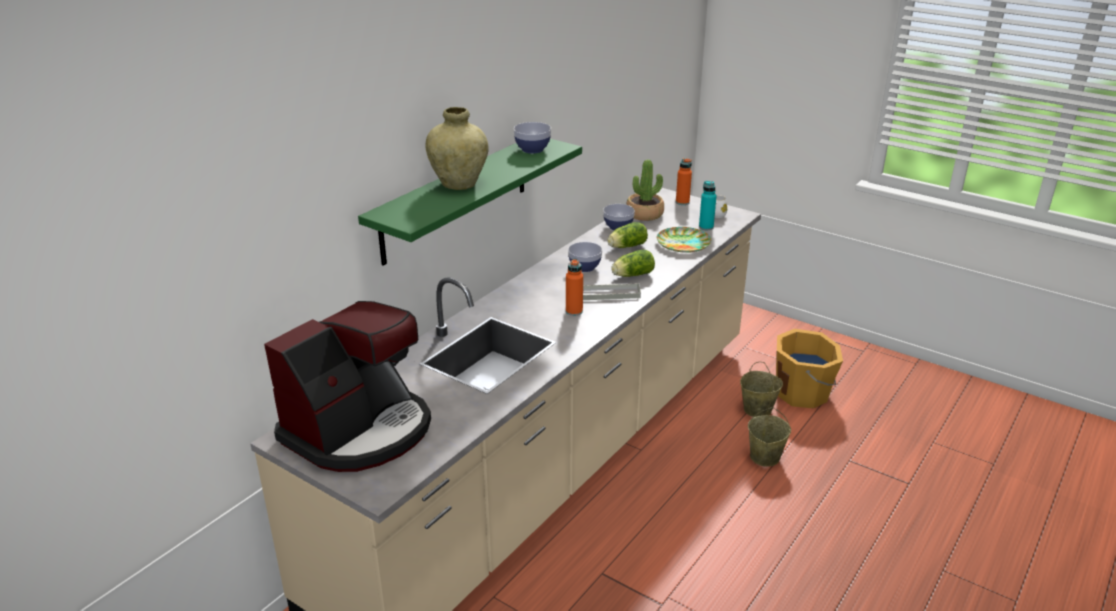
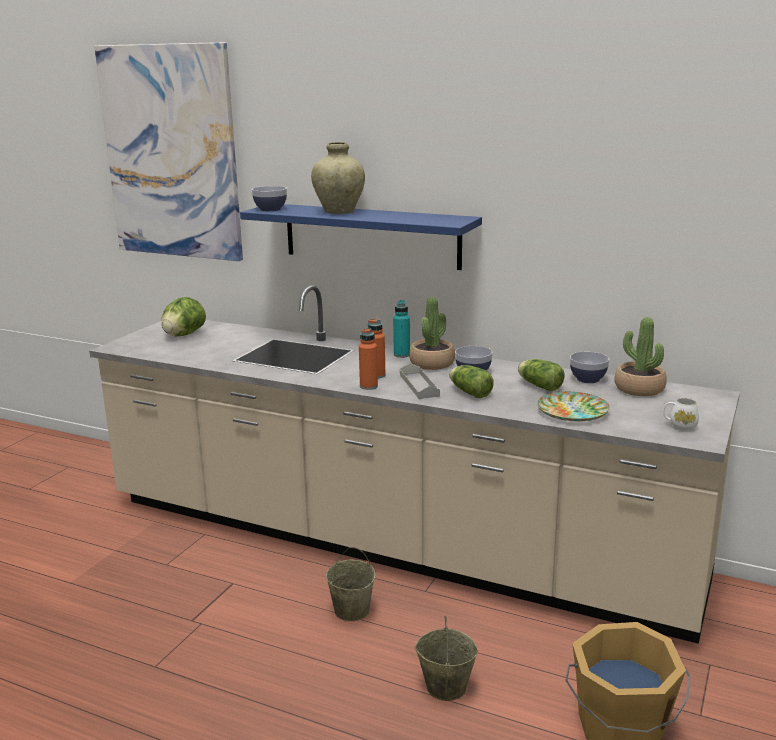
camera: 80 degrees right, 10 degrees down
coffee machine [264,301,431,472] -> lettuce [162,297,206,337]
green shelf [358,139,582,266] -> blue shelf [240,204,482,270]
bowl [514,122,551,153] -> bowl moved to [252,186,287,211]
orange bottle [676,158,692,205] -> orange bottle moved to [359,328,378,390]
turquoise bottle [699,181,716,230] -> turquoise bottle moved to [393,300,410,358]
beige bucket [740,362,783,417] -> beige bucket moved to [326,547,375,621]
none -> picture [94,42,243,261]
none -> potted plant [409,297,455,370]

